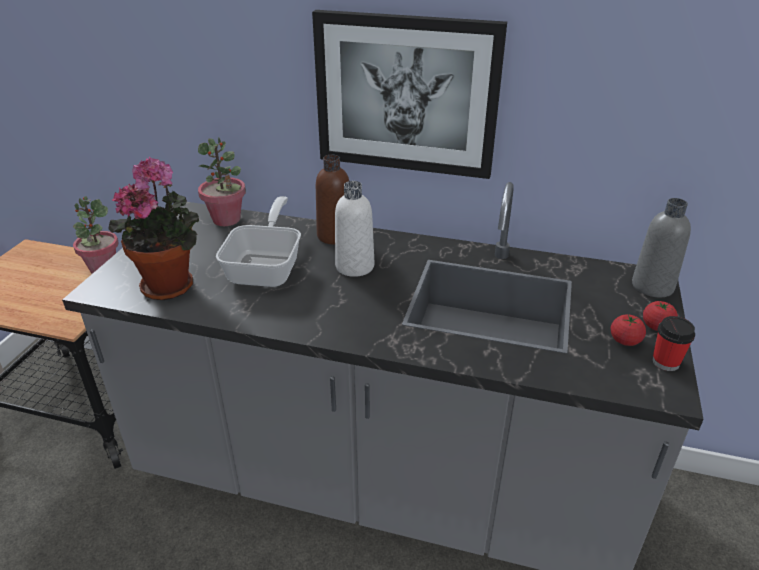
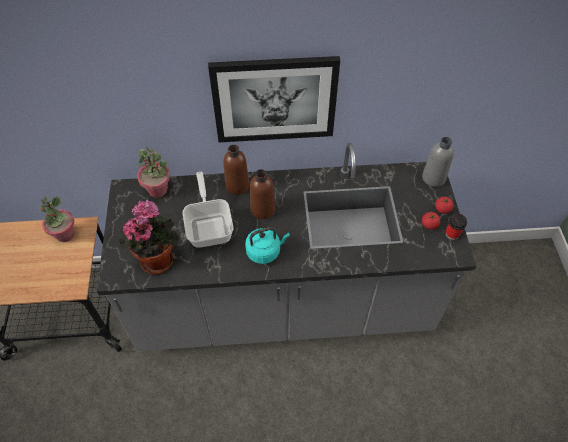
camera: 20 degrees left, 20 degrees up
white bottle [335,181,374,277] -> brown bottle [250,169,275,220]
none -> turquoise kettle [245,227,290,264]

